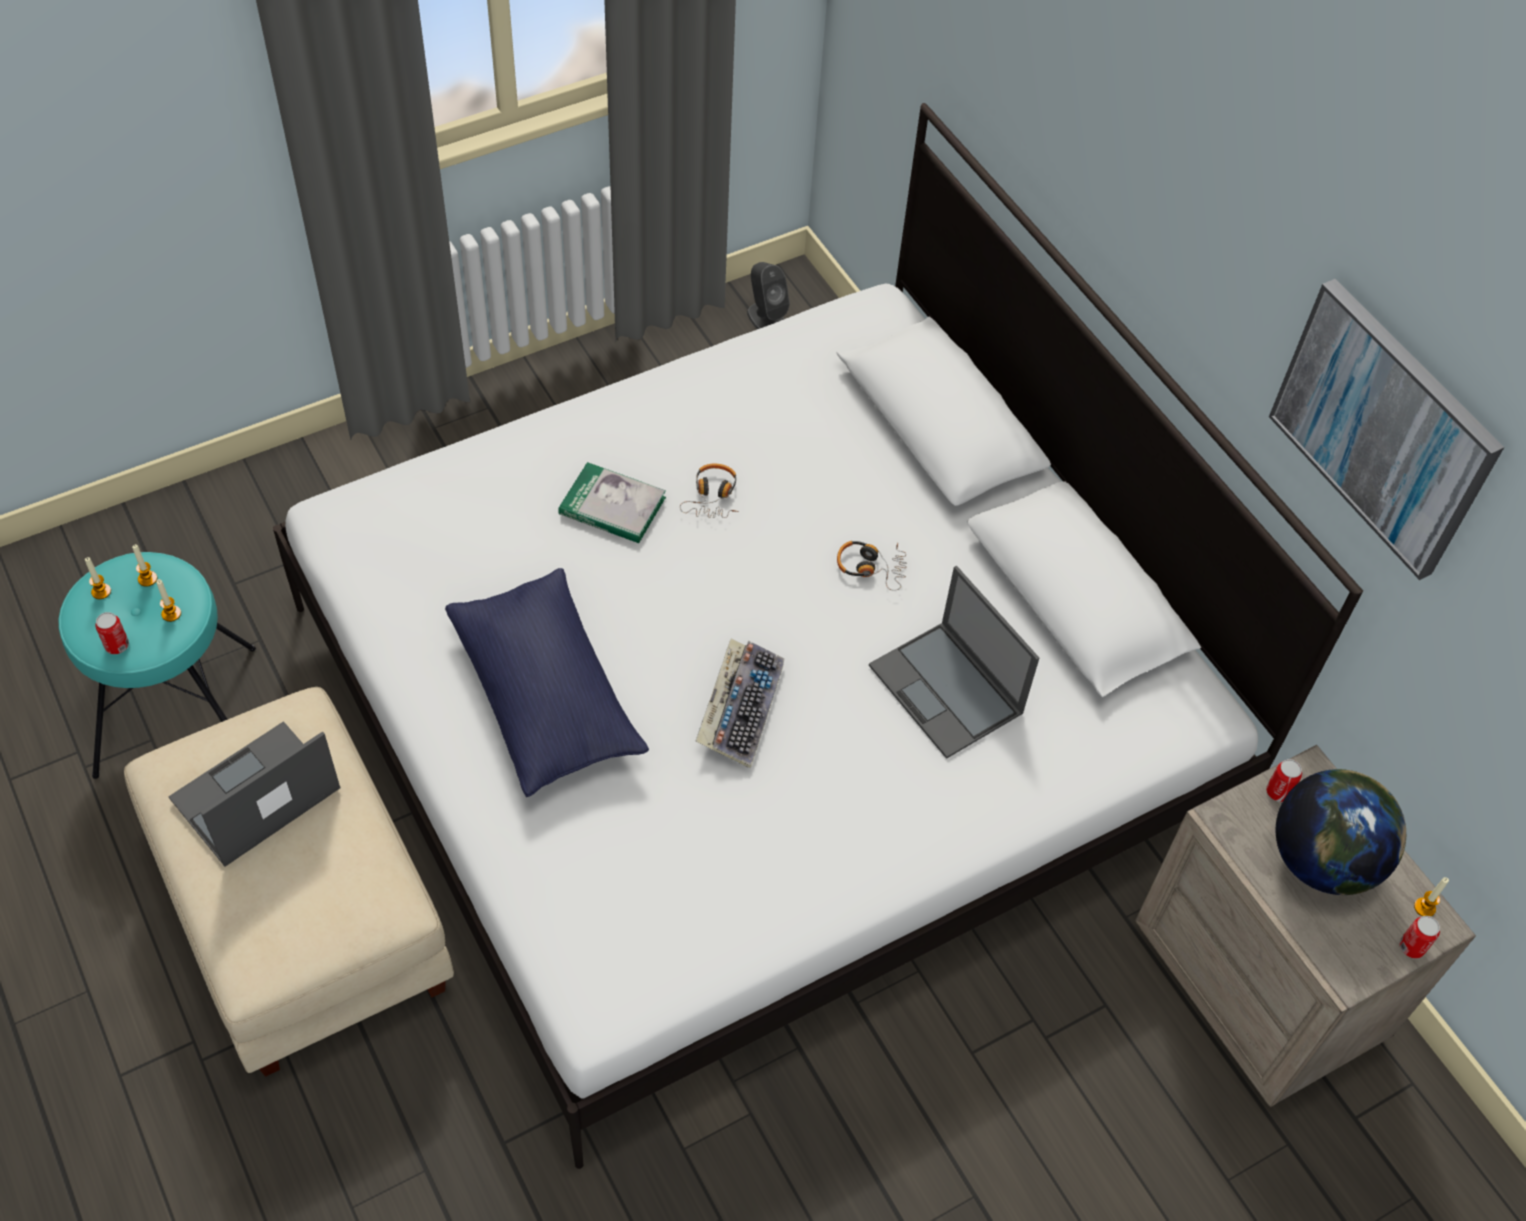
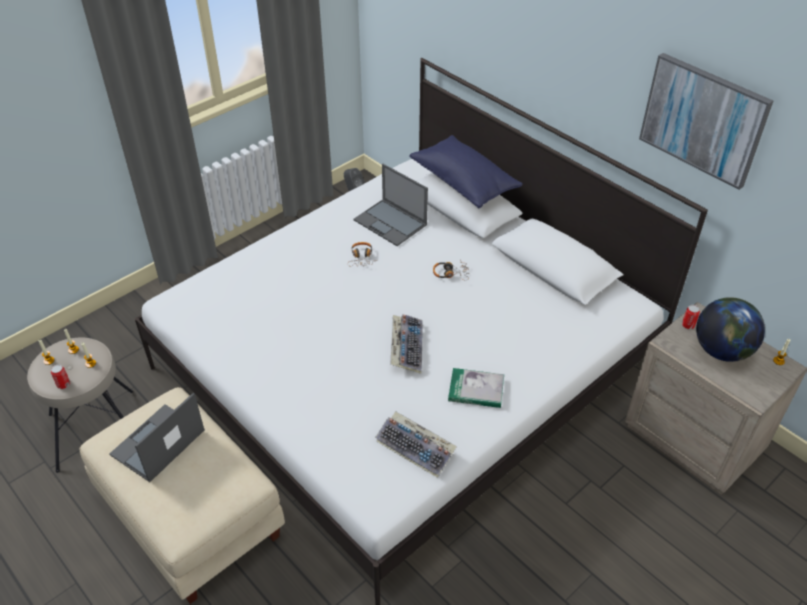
camera: 10 degrees left, 10 degrees down
turquoise stool [59,552,256,779] -> beige stool [27,338,133,473]
blue pillow [445,568,649,797] -> blue pillow moved to [409,135,523,208]
book [558,462,666,543] -> book moved to [448,368,504,408]
laptop [869,566,1039,759] -> laptop moved to [354,164,428,246]
can [1399,916,1440,959] -> none
none -> keyboard [375,411,457,478]

